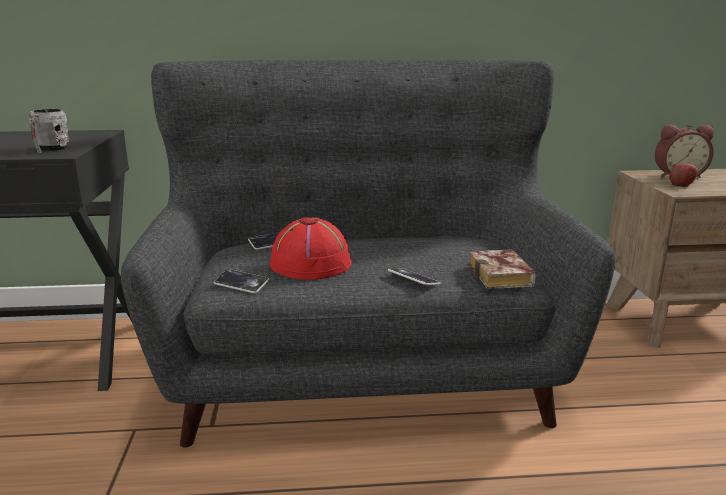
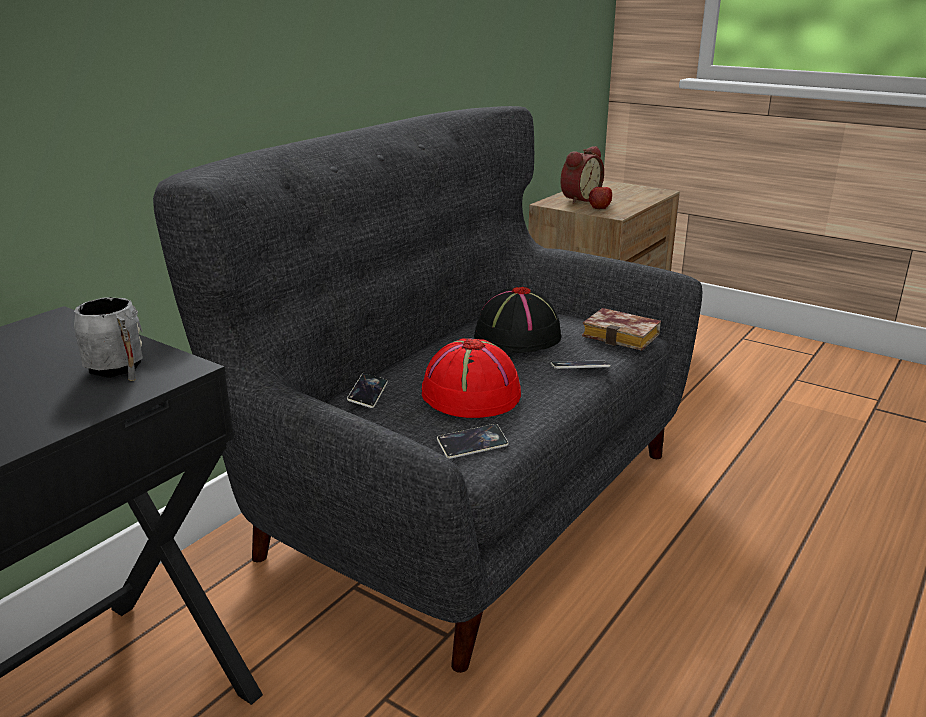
camera: 50 degrees left, 5 degrees up
none -> black hat [474,286,561,353]

